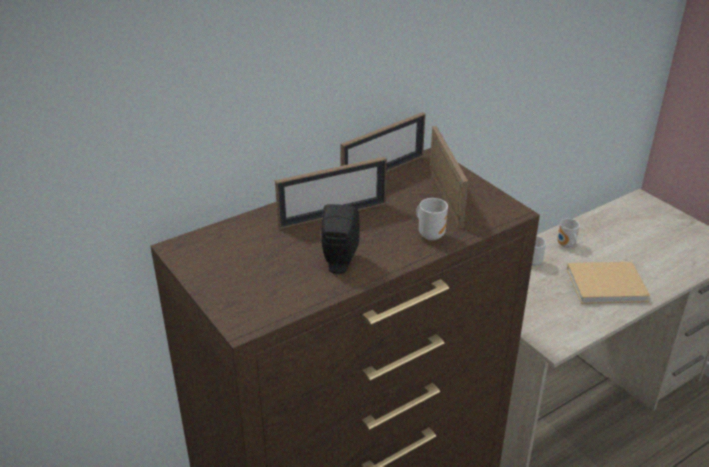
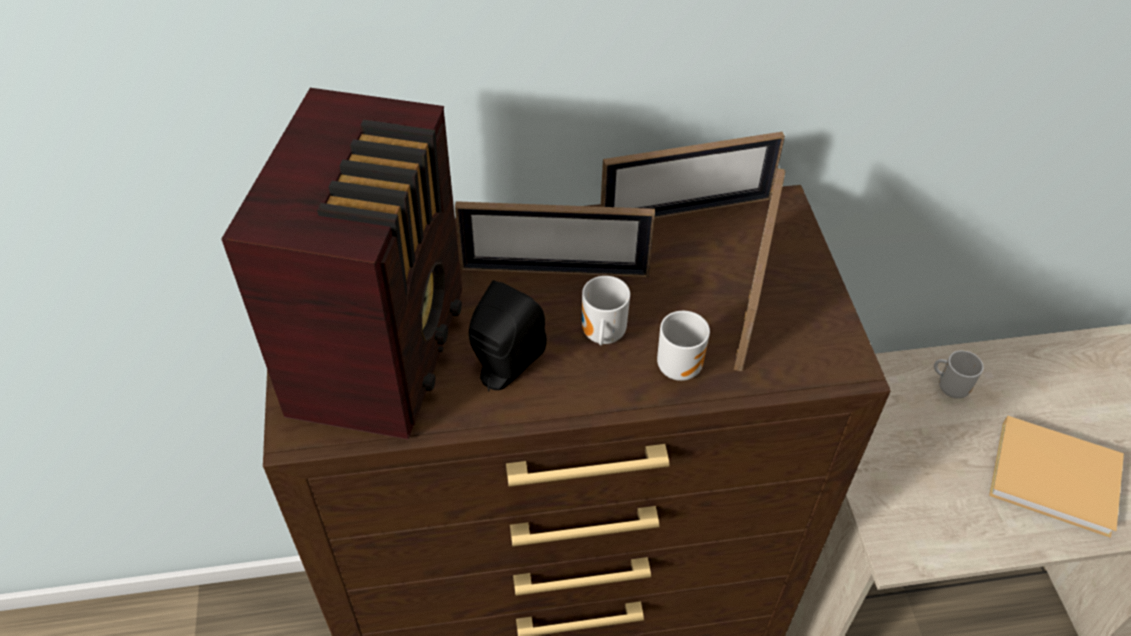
camera: 25 degrees right, 15 degrees up
mug [557,218,580,248] -> mug moved to [582,276,630,345]
none -> radio [221,88,462,439]

